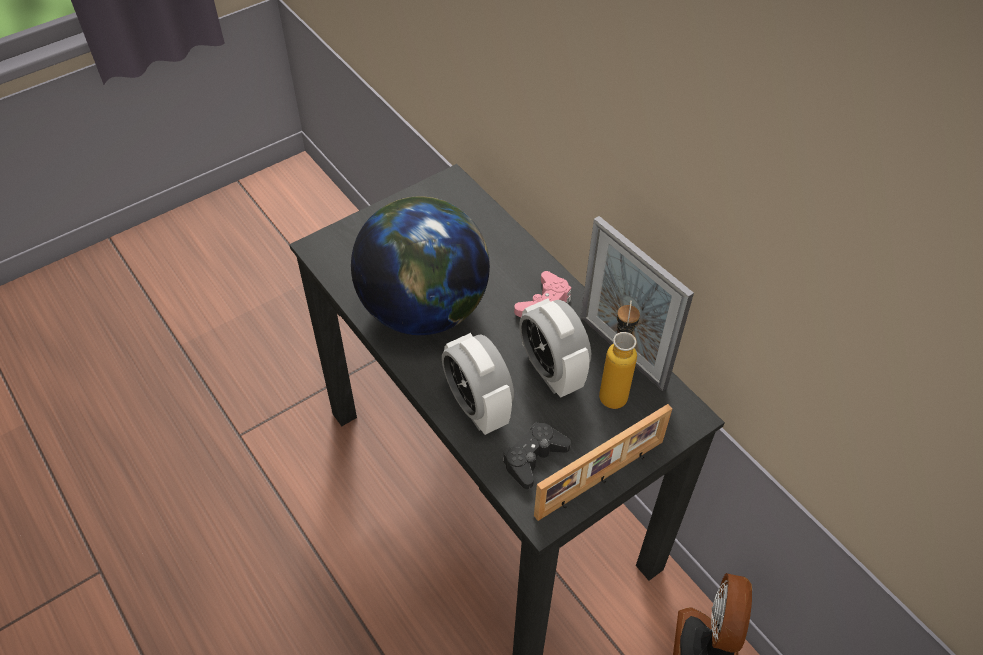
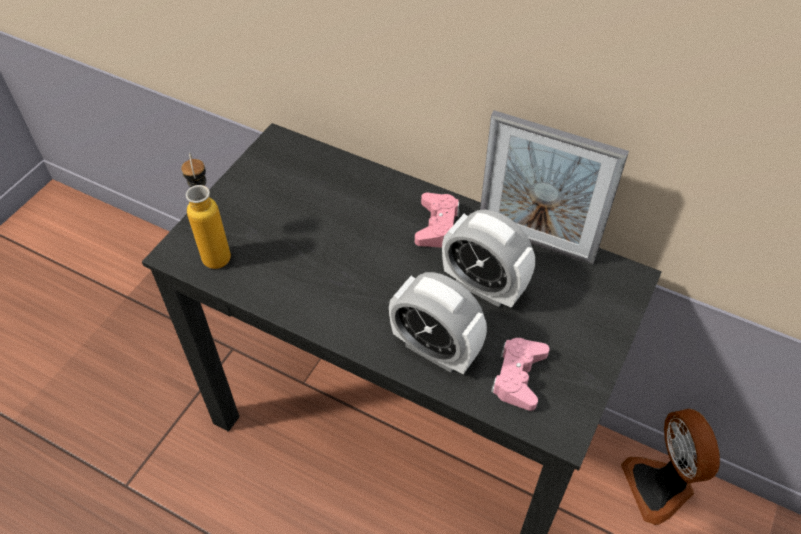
camera: 25 degrees left, 0 degrees up
globe [351,196,490,335] -> none
black game controller [503,422,571,489] -> pink game controller [491,338,550,411]
picture frame [534,404,672,521] -> none
bottle [599,300,640,409] -> bottle moved to [181,153,231,269]

